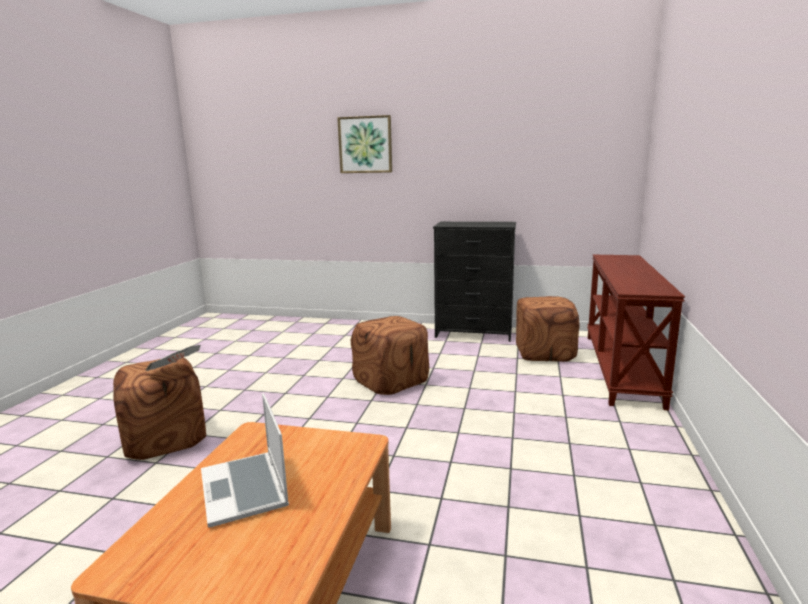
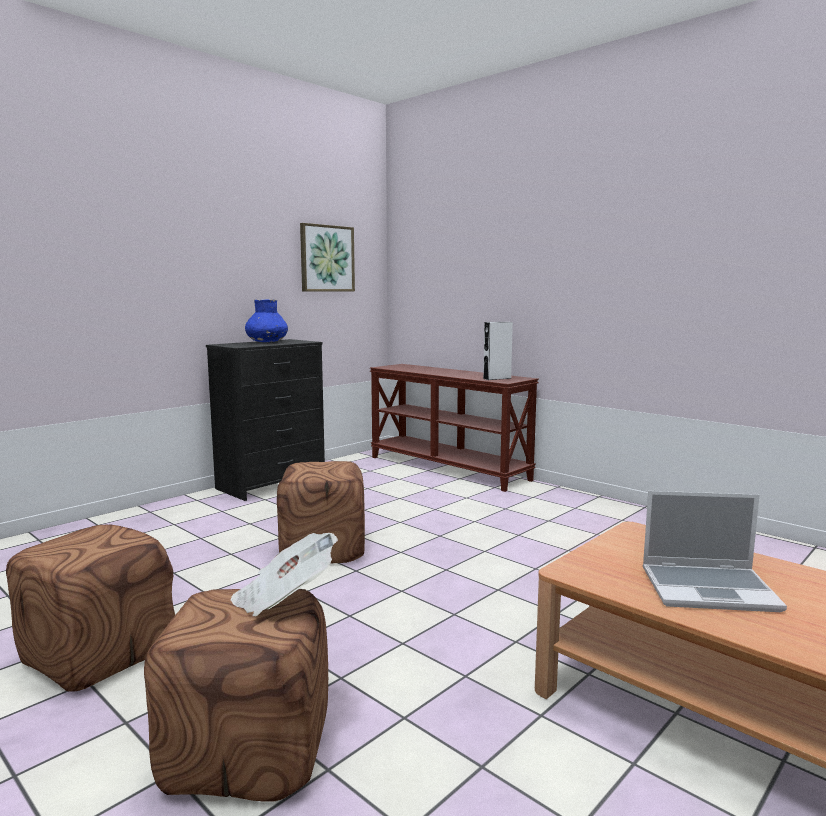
camera: 60 degrees left, 5 degrees down
picture [337,115,392,173] -> picture moved to [300,223,355,292]
brown ottoman [516,296,579,362] -> brown ottoman moved to [6,525,175,692]
none -> blue vase [245,299,288,342]
none -> white speaker [483,322,513,380]

